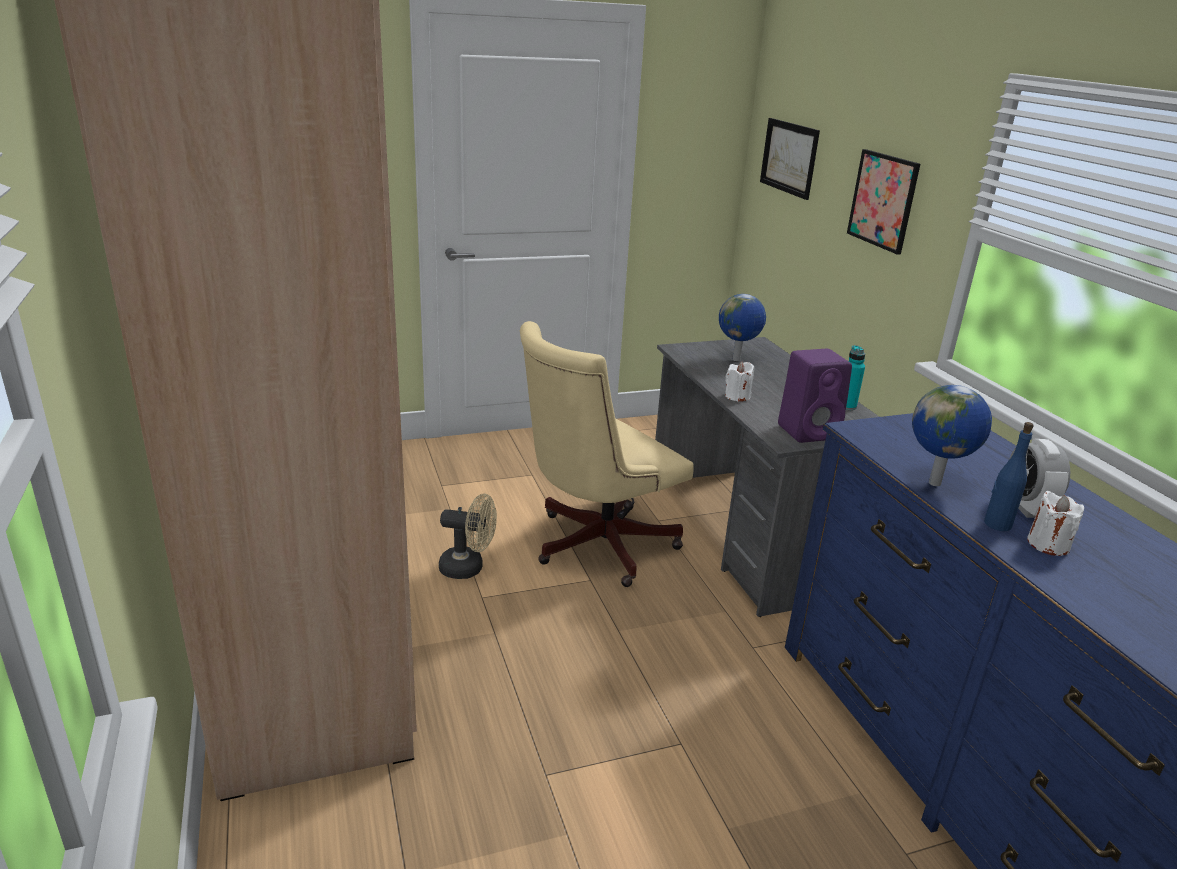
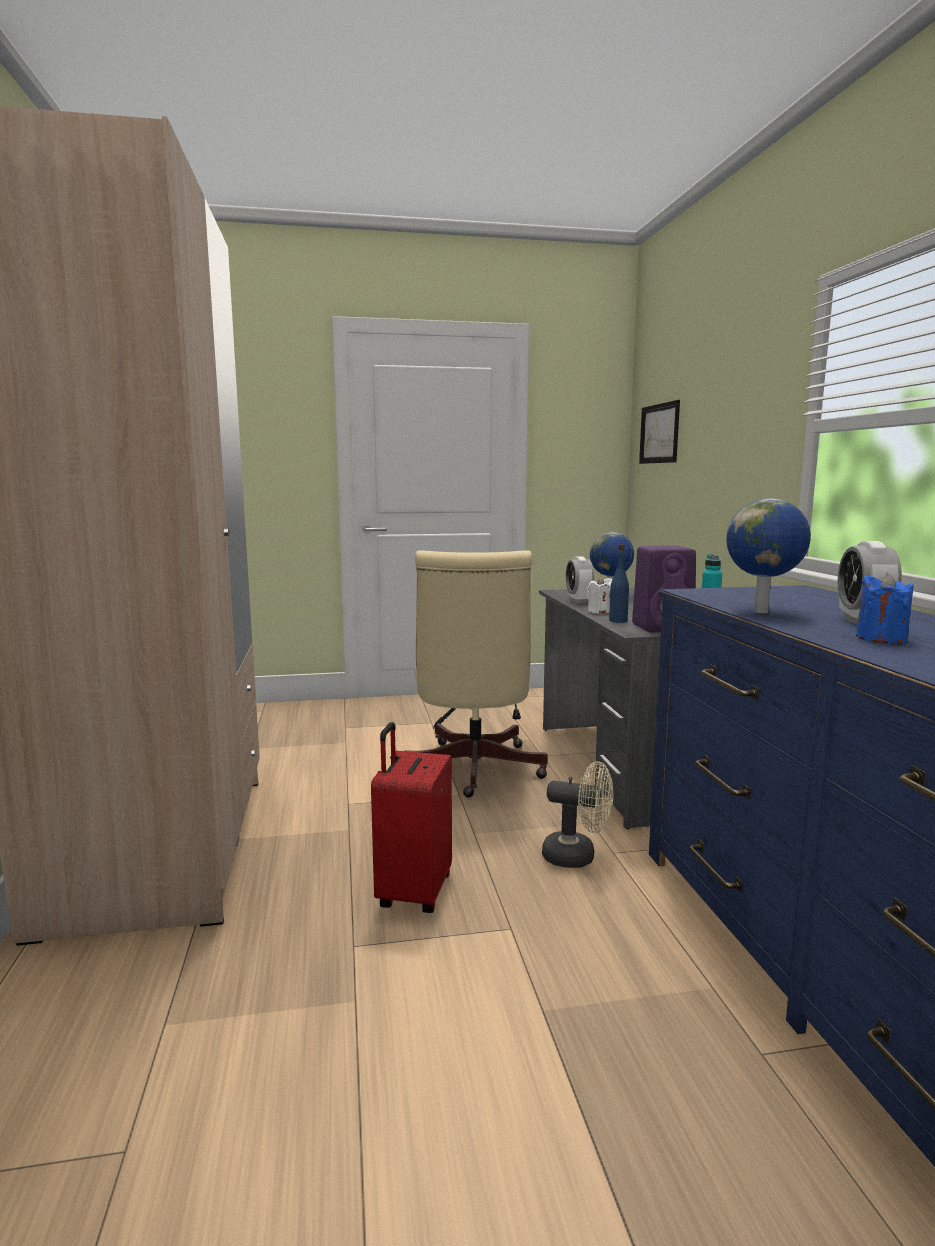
camera: 10 degrees right, 15 degrees down
beige fan [439,494,497,579] -> beige fan moved to [542,761,613,868]
beige office chair [520,321,694,587] -> beige office chair turned 60 degrees counterclockwise [405,550,548,798]
picture [847,149,920,255] -> none
blue bottle [984,422,1034,531] -> blue bottle moved to [609,544,629,623]
white candle [1027,490,1084,556] -> blue candle [856,572,914,644]
none -> red suitcase [371,722,452,913]
none -> alarm clock [566,556,594,604]

